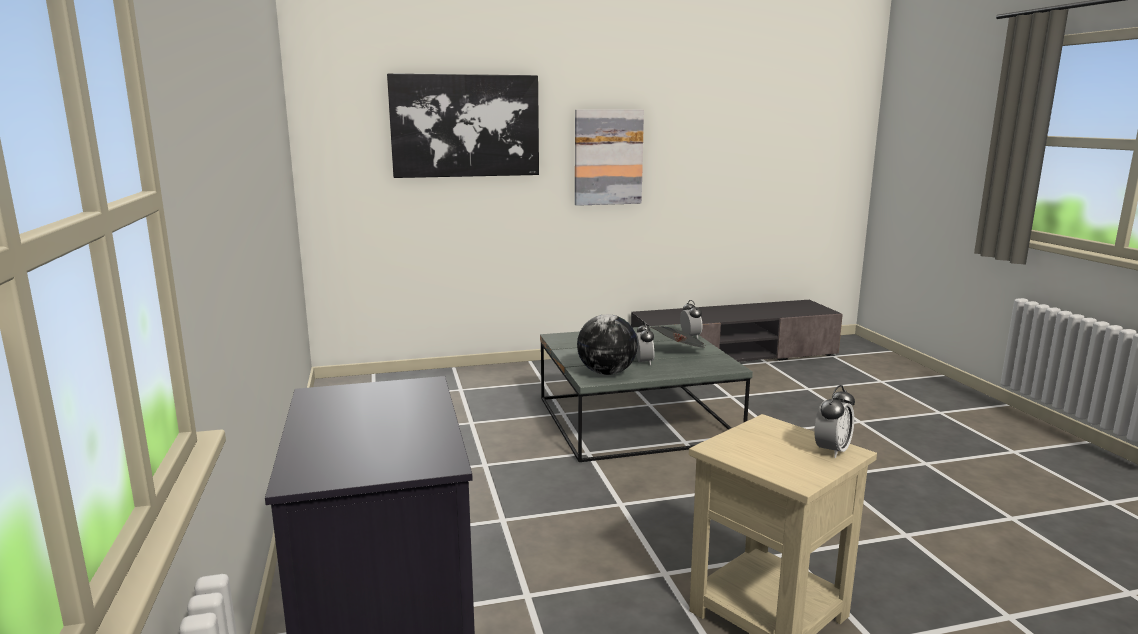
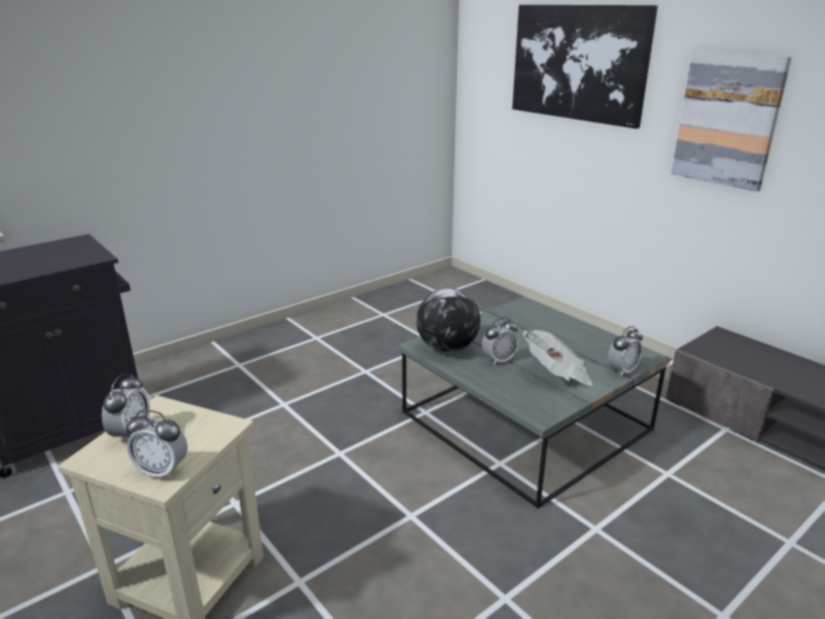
camera: 65 degrees right, 10 degrees up
none -> alarm clock [102,373,150,437]

